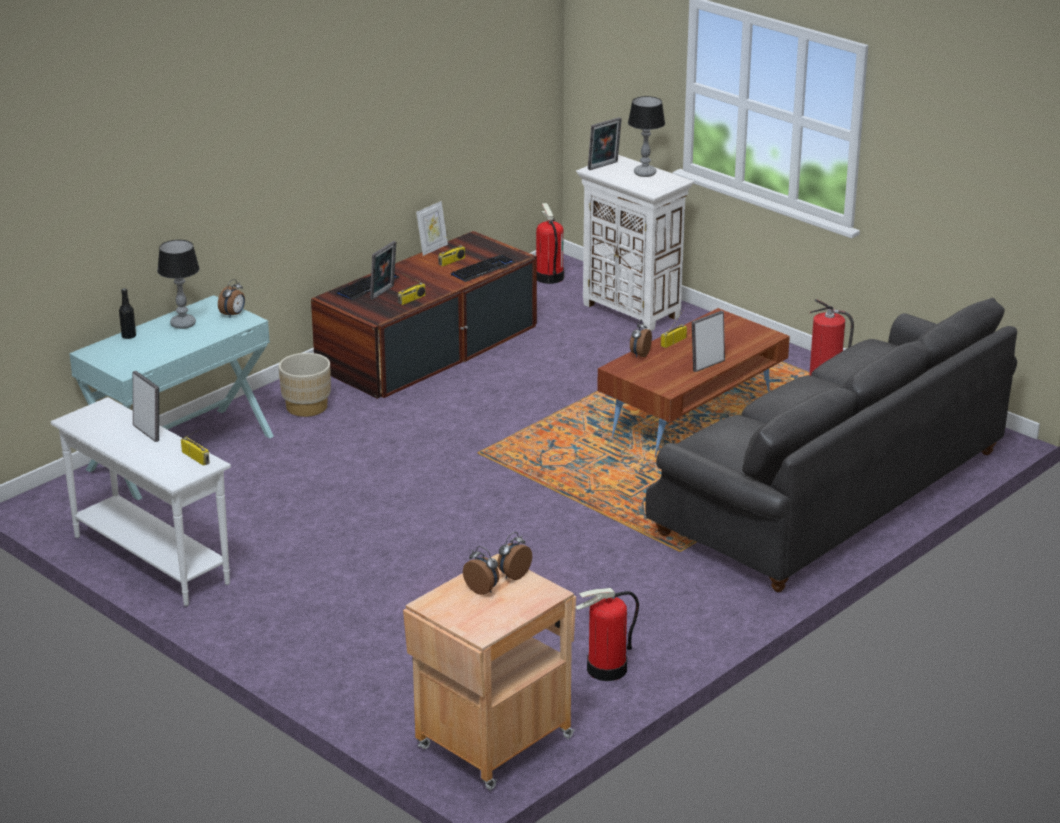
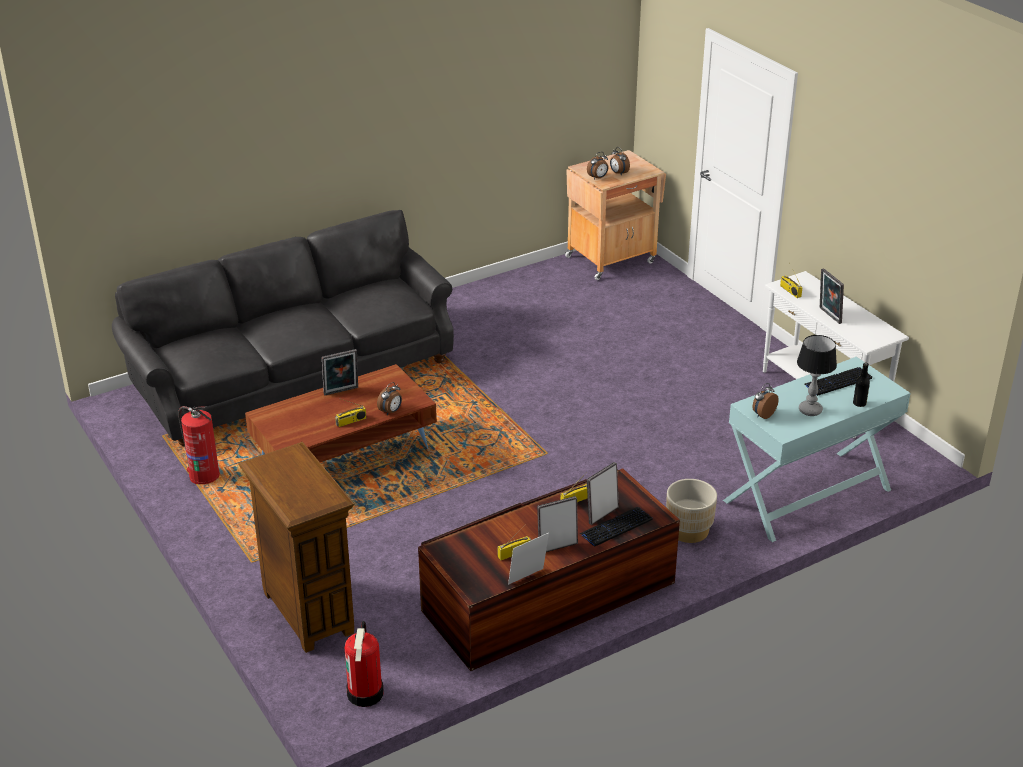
camera: 165 degrees left, 5 degrees up
keyboard [451,254,516,282] -> keyboard moved to [805,367,872,396]
white cabinet [576,155,695,331] -> brown cabinet [238,442,354,653]
fire extinguisher [576,588,639,681] -> none
picture frame [588,117,622,170] -> picture frame moved to [537,496,578,552]
table lamp [628,96,665,177] -> none

